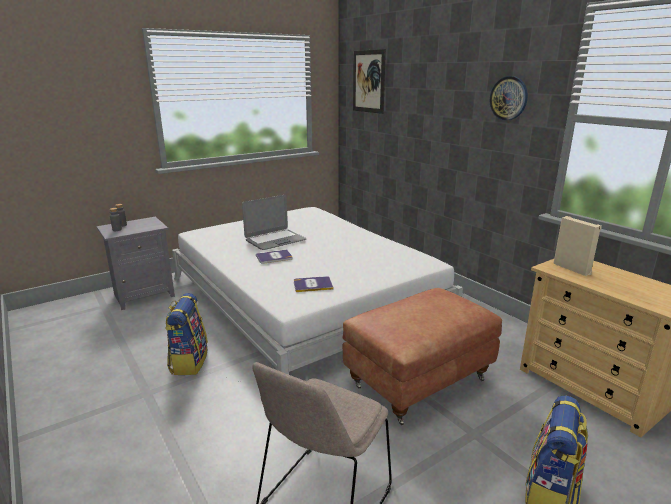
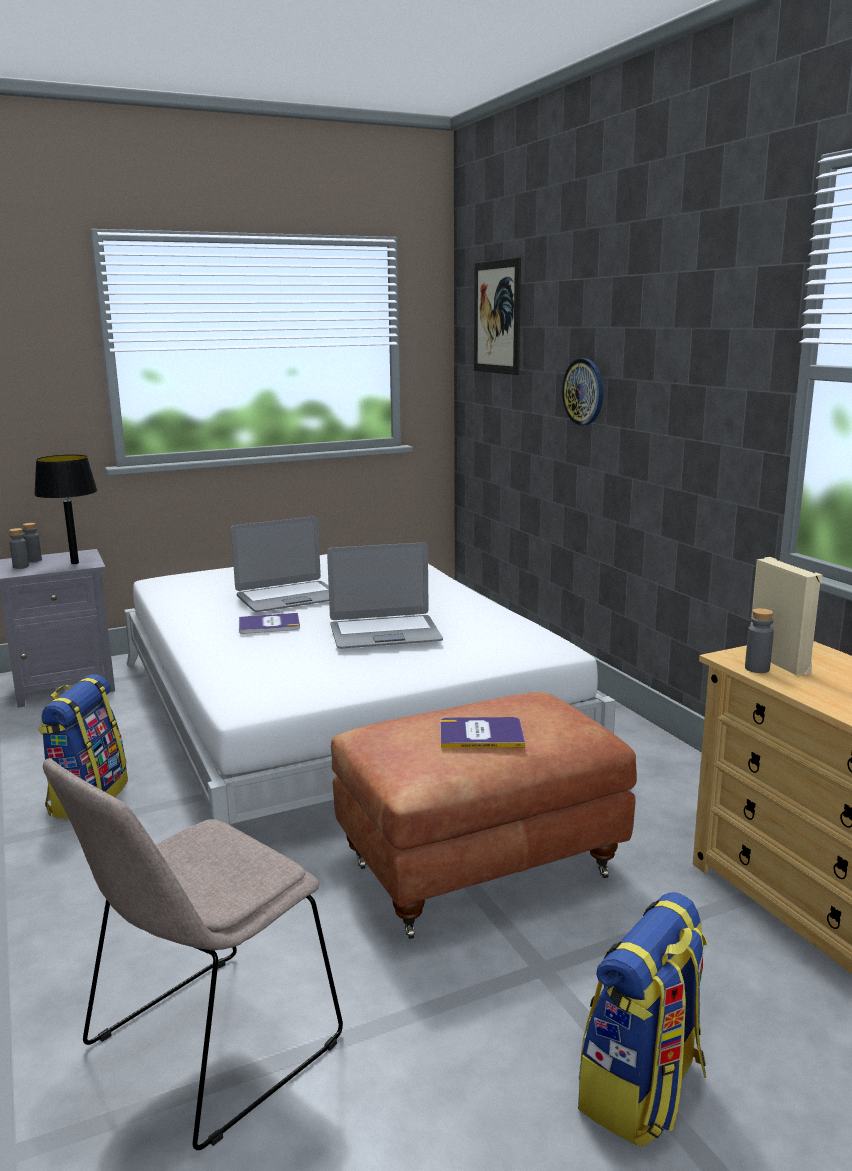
camera: 10 degrees right, 5 degrees down
book [294,276,333,292] -> book moved to [440,717,525,748]
wall clock [490,76,528,120] -> wall clock moved to [562,358,603,426]
none -> black table lamp [34,455,98,564]
none -> laptop [327,542,443,649]
none -> grey bottle [745,608,774,673]

